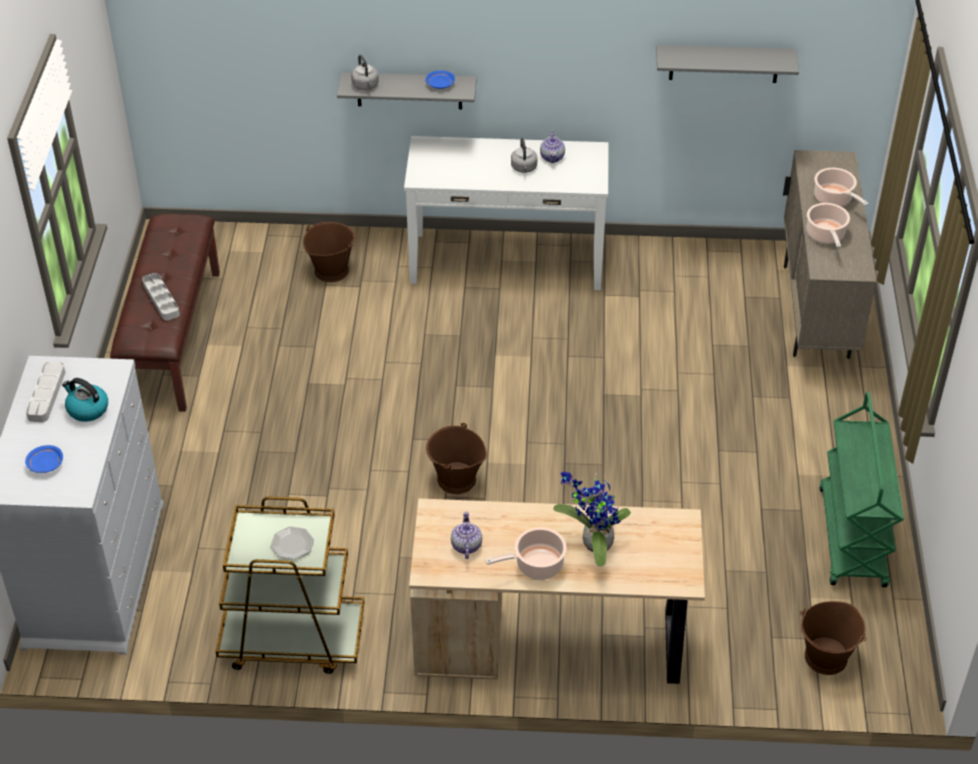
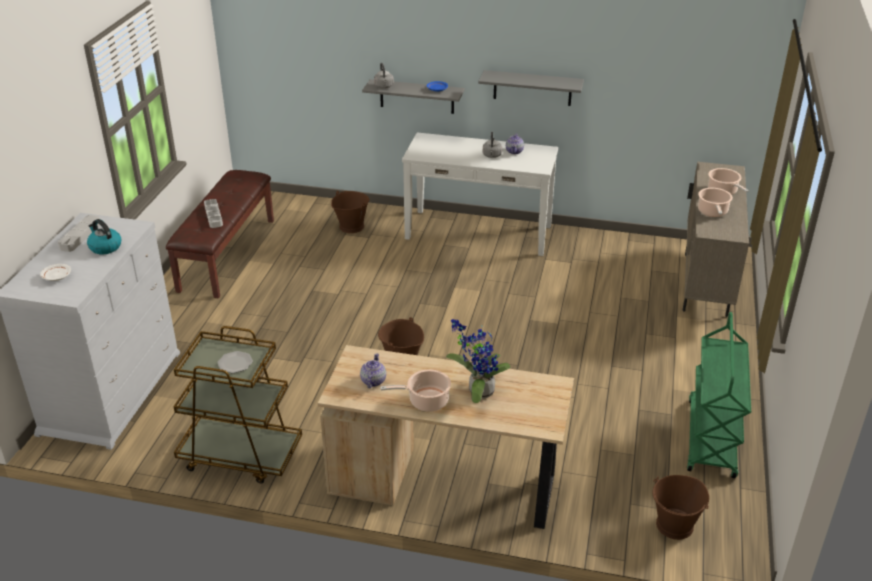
camera: 10 degrees right, 10 degrees down
blue plate [25,445,63,473] -> white plate [40,264,71,281]
grey shelf [656,45,799,83] -> grey shelf moved to [478,70,584,106]

